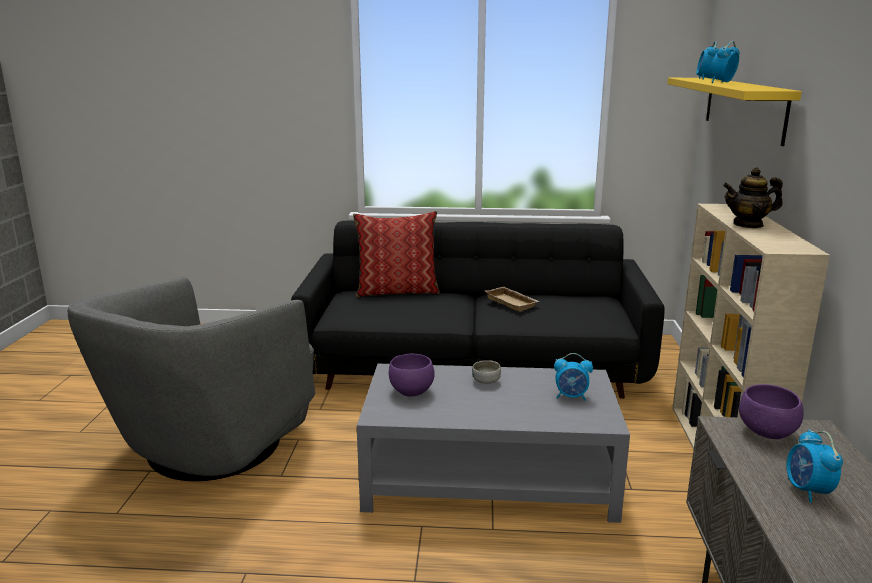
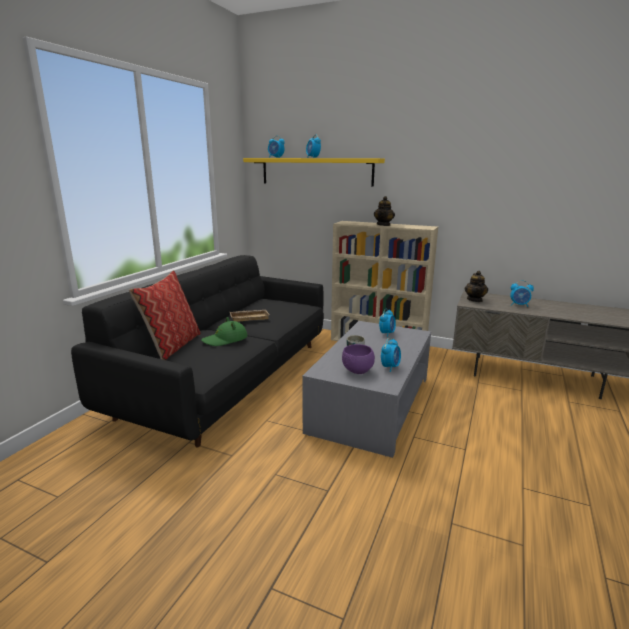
camera: 70 degrees left, 0 degrees up
grey armchair [68,277,315,481] -> none
purple bowl [739,384,804,439] -> teapot [464,271,488,302]
none -> green hat [201,317,248,346]
none -> alarm clock [381,338,401,372]

